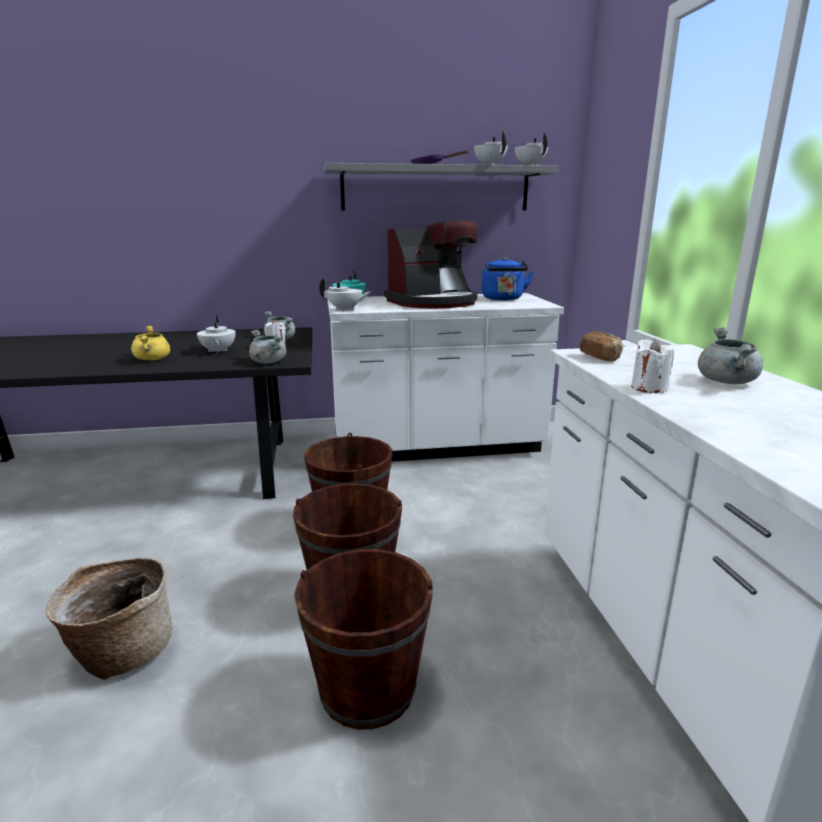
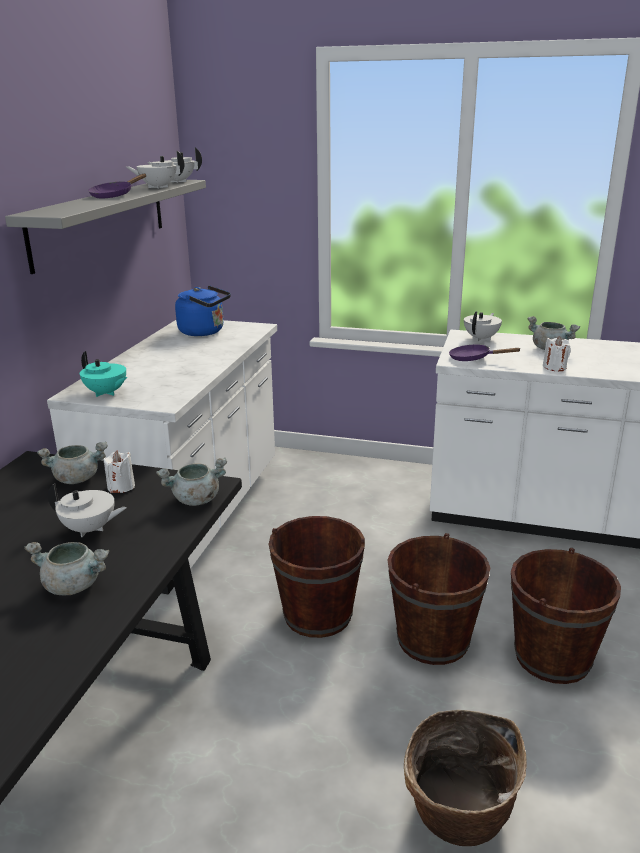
camera: 65 degrees left, 5 degrees up
yellow cooking pot [131,326,170,360] -> grey cooking pot [24,542,109,595]
white teapot [319,278,372,312] -> white teapot moved to [464,311,502,341]
coffee machine [384,220,478,308] -> none
bread [579,332,623,362] -> purple frying pan [449,344,521,361]

